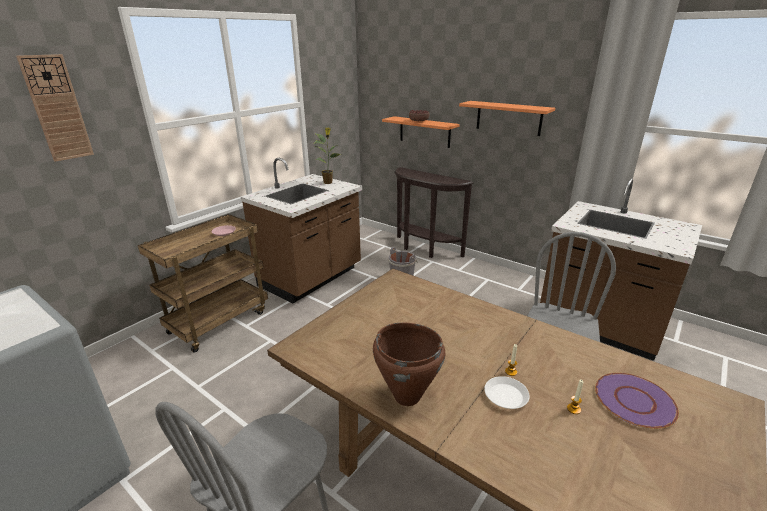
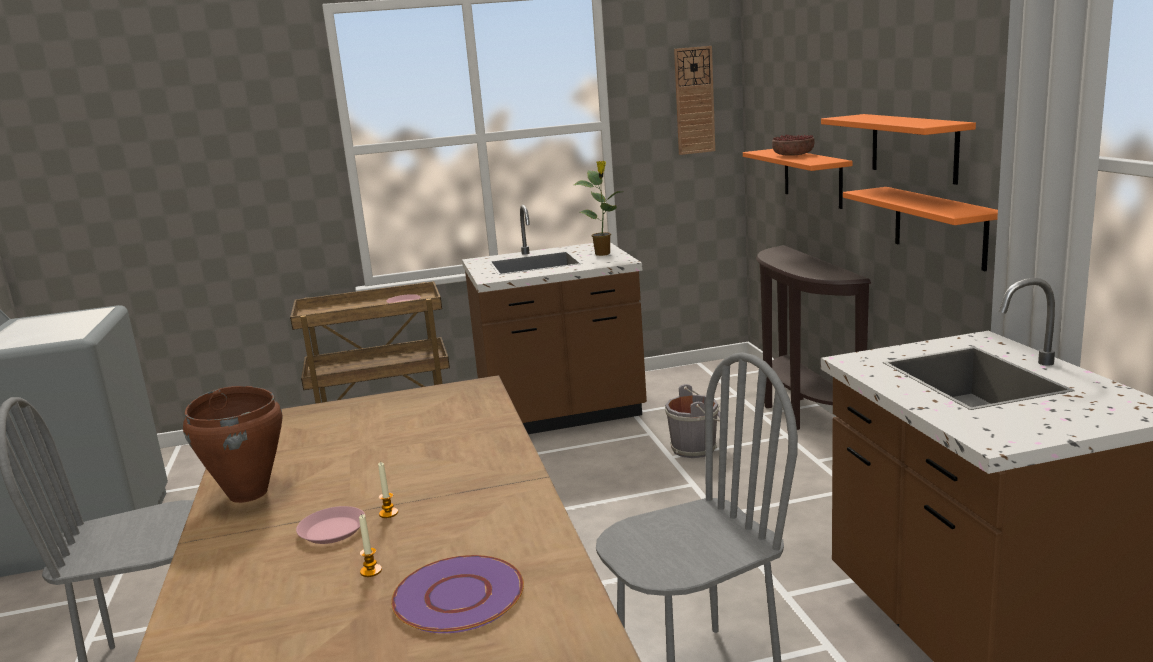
camera: 40 degrees right, 10 degrees down
wall clock [16,54,94,162] -> wall clock moved to [674,46,715,155]
white plate [484,376,530,409] -> pink plate [296,506,366,544]
none -> orange shelf [843,187,998,271]

